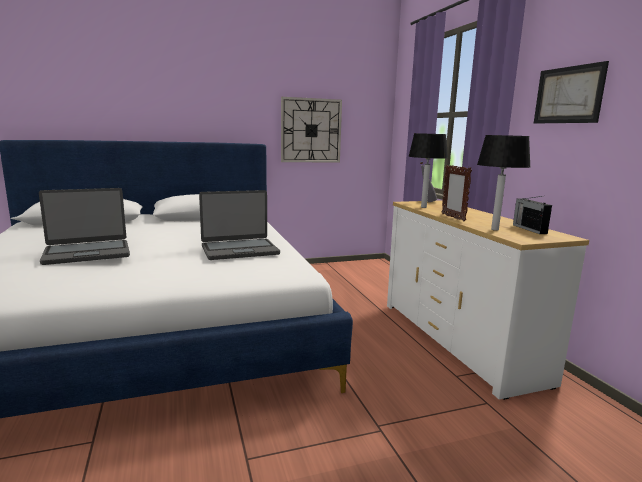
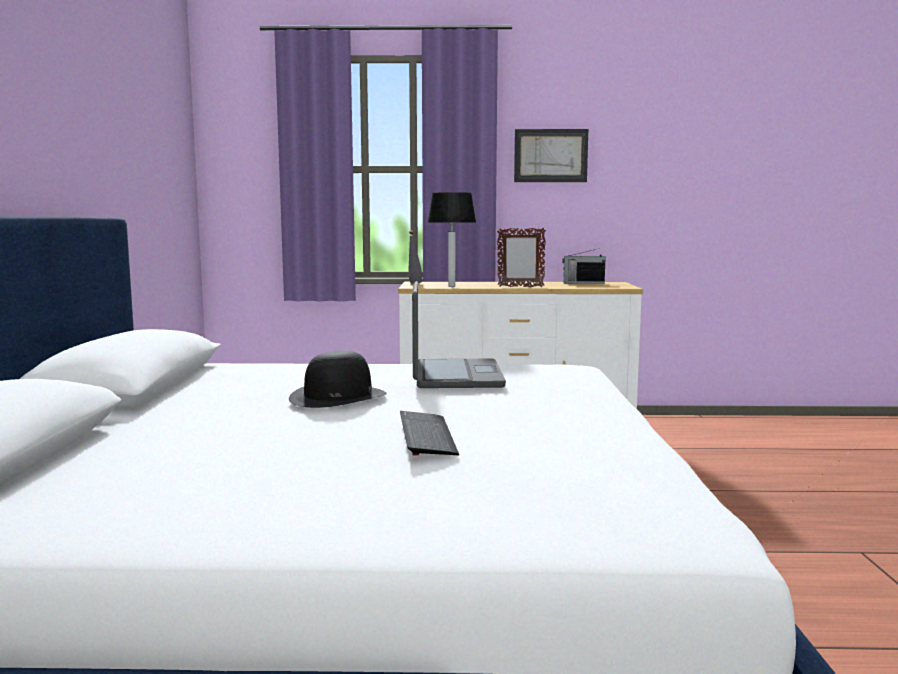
camera: 70 degrees left, 5 degrees down
laptop [39,188,130,265] -> keyboard [400,411,459,456]
wall clock [281,97,342,162] -> none
table lamp [477,135,531,231] -> none
none -> black hat [289,350,387,408]

